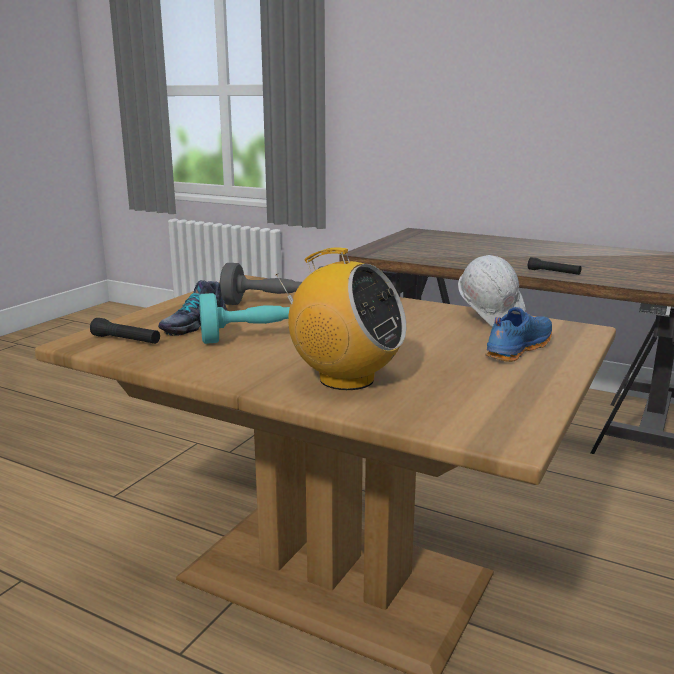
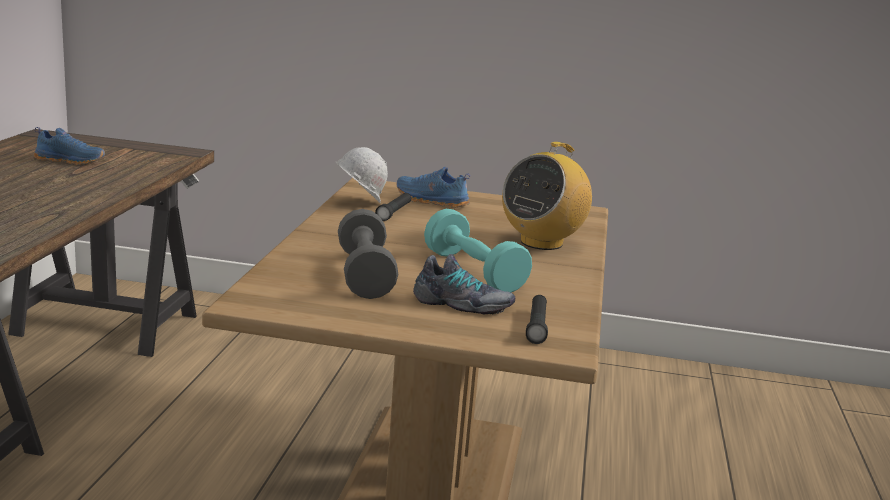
camera: 110 degrees left, 0 degrees up
radio [276,247,406,390] -> radio turned 150 degrees counterclockwise [502,142,592,250]
black flashlight [528,257,581,275] -> black flashlight moved to [375,193,412,221]
none -> blue shoe [34,127,105,165]

